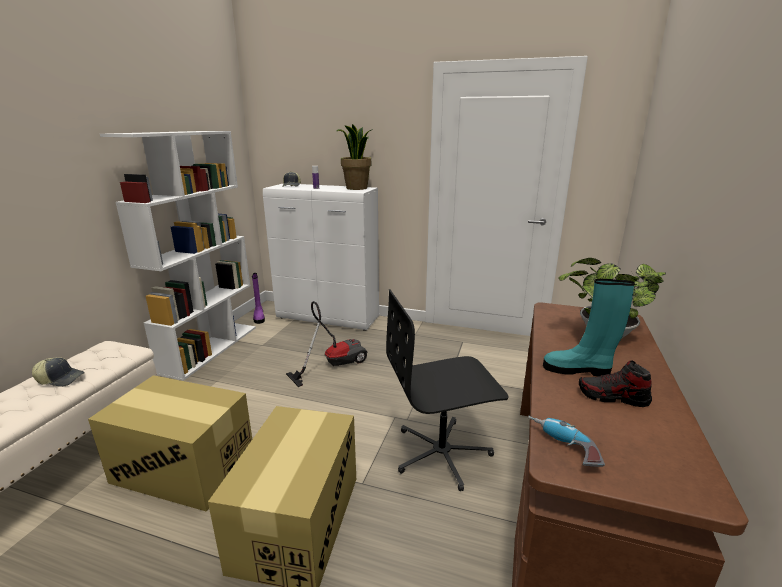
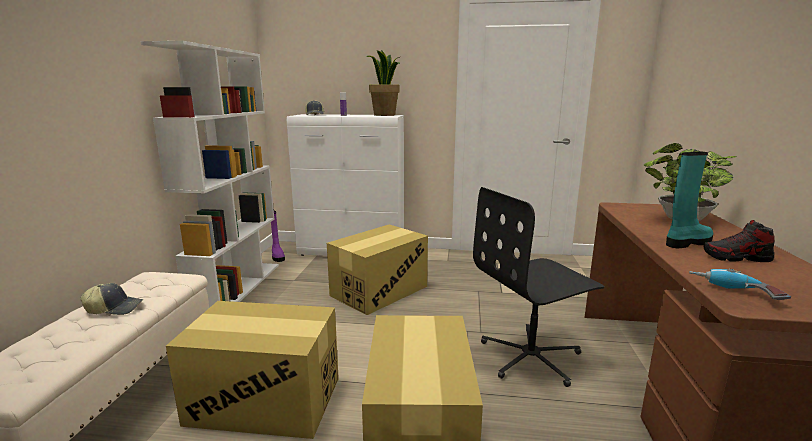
camera: 10 degrees left, 5 degrees down
vacuum cleaner [286,301,368,387] -> cardboard box [327,224,428,315]
turquoise boot [543,279,635,377] -> turquoise boot turned 150 degrees clockwise [666,151,713,248]

